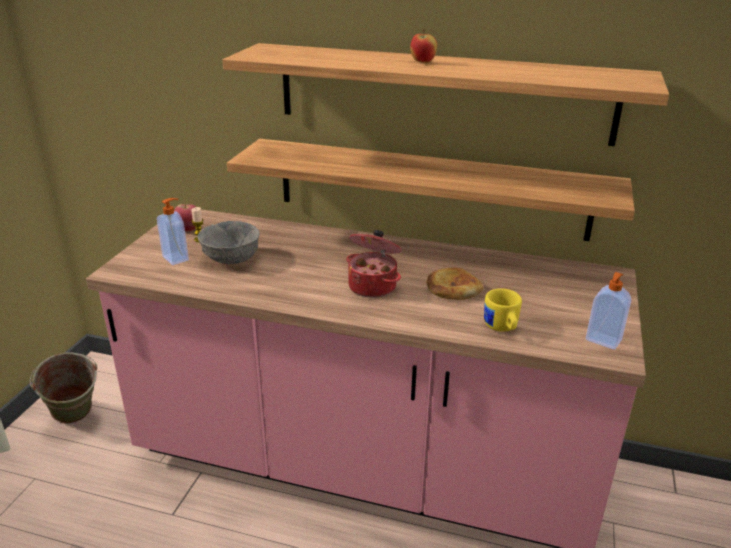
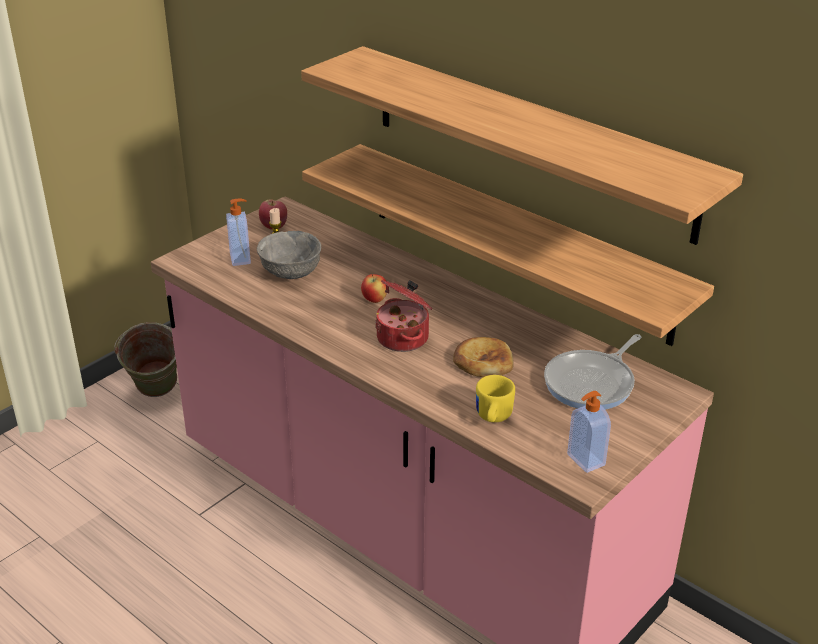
camera: 25 degrees right, 5 degrees up
apple [410,29,437,63] -> apple moved to [361,274,387,303]
none -> frying pan [544,334,641,410]

